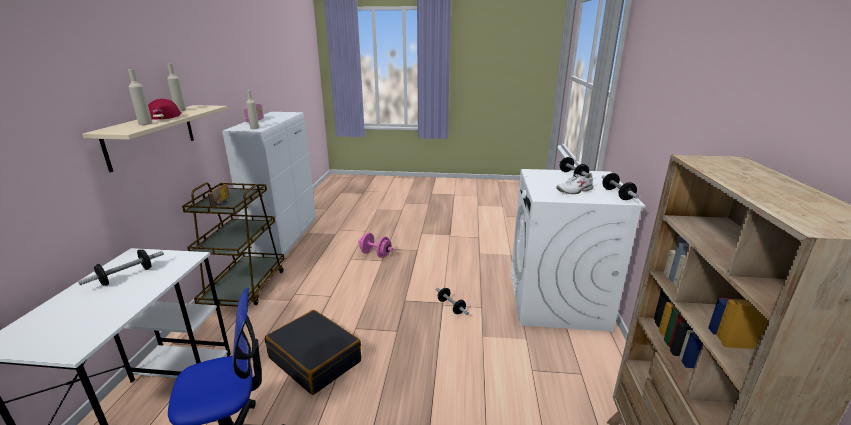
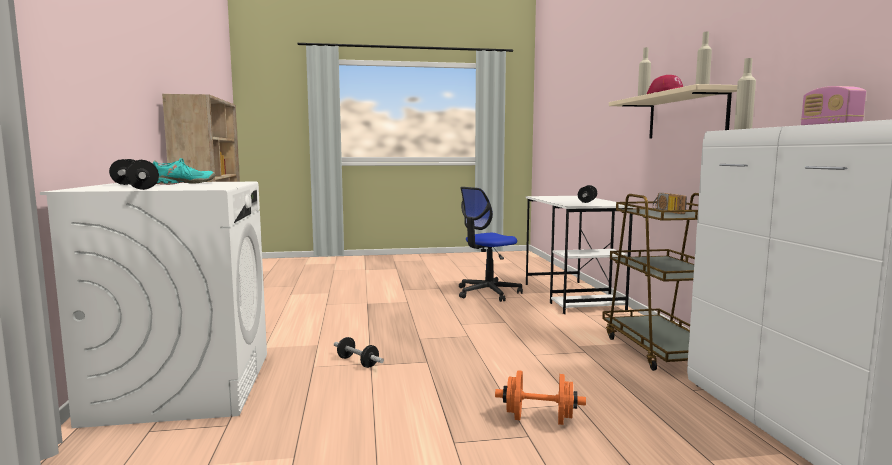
camera: 165 degrees right, 15 degrees down
black suitcase [265,310,361,395] -> none
pink dumbbell [358,233,393,258] -> orange dumbbell [495,370,586,425]
white shoe [556,173,594,194] -> turquoise shoe [153,158,215,185]

